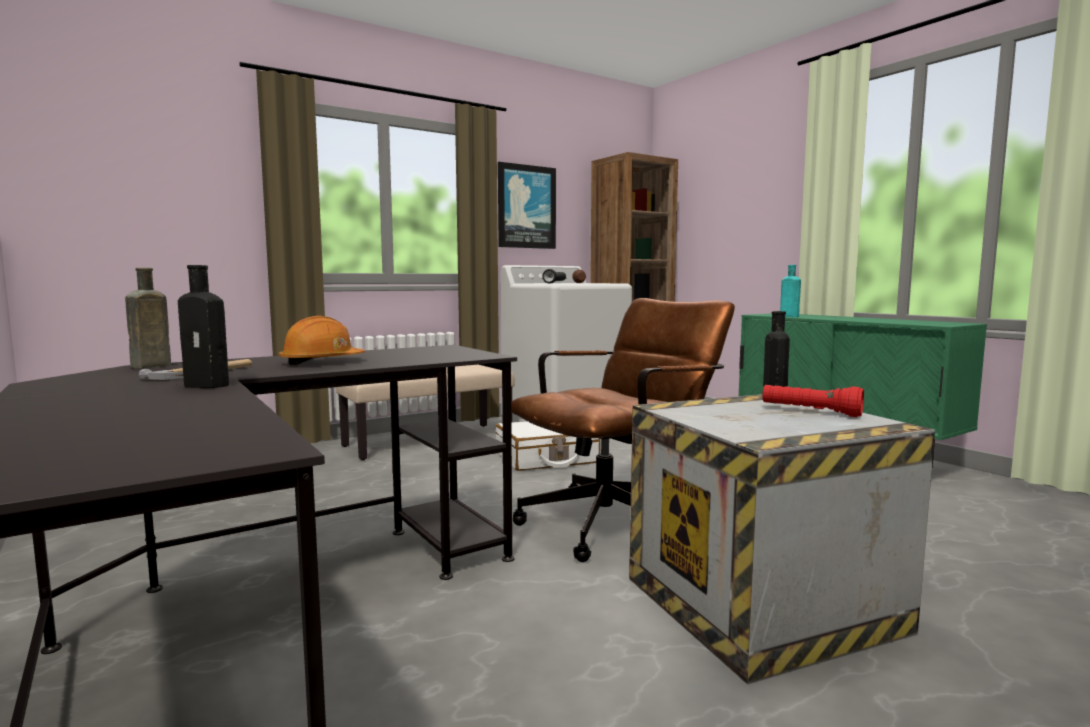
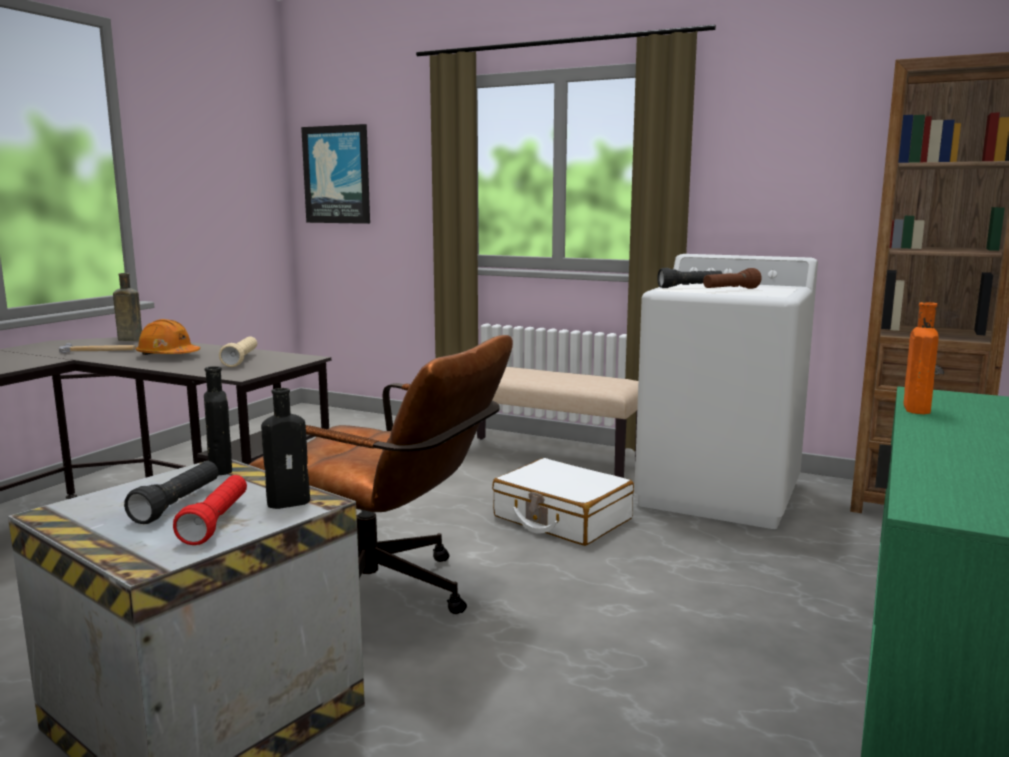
camera: 60 degrees right, 5 degrees up
black bottle [178,265,229,388] -> black bottle moved to [204,366,232,476]
picture [498,162,556,249] -> picture moved to [301,124,370,224]
turquoise bottle [780,265,801,317] -> orange bottle [903,302,939,414]
none -> black flashlight [124,461,218,524]
none -> beige flashlight [219,336,257,367]

